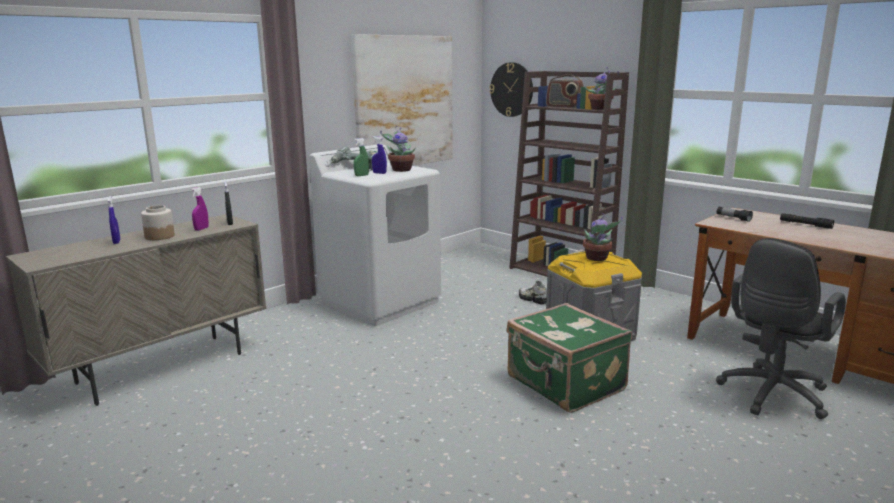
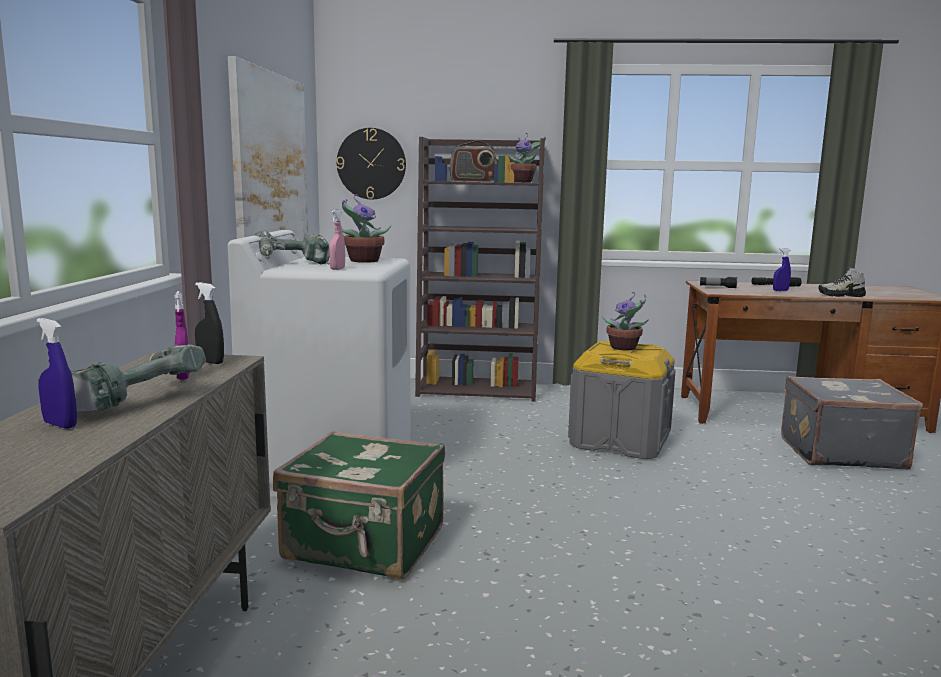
camera: 40 degrees left, 5 degrees down
jar [141,205,175,240] -> power drill [71,344,206,411]
green spray bottle [354,138,369,176] -> pink spray bottle [329,209,345,270]
blue spray bottle [372,136,387,174] -> blue spray bottle moved to [773,248,791,291]
green suitcase [507,303,632,413] -> green suitcase moved to [273,431,445,579]
shoe [519,281,547,304] -> shoe moved to [818,267,866,297]
black office chair [716,238,846,419] -> grey suitcase [781,376,923,469]

